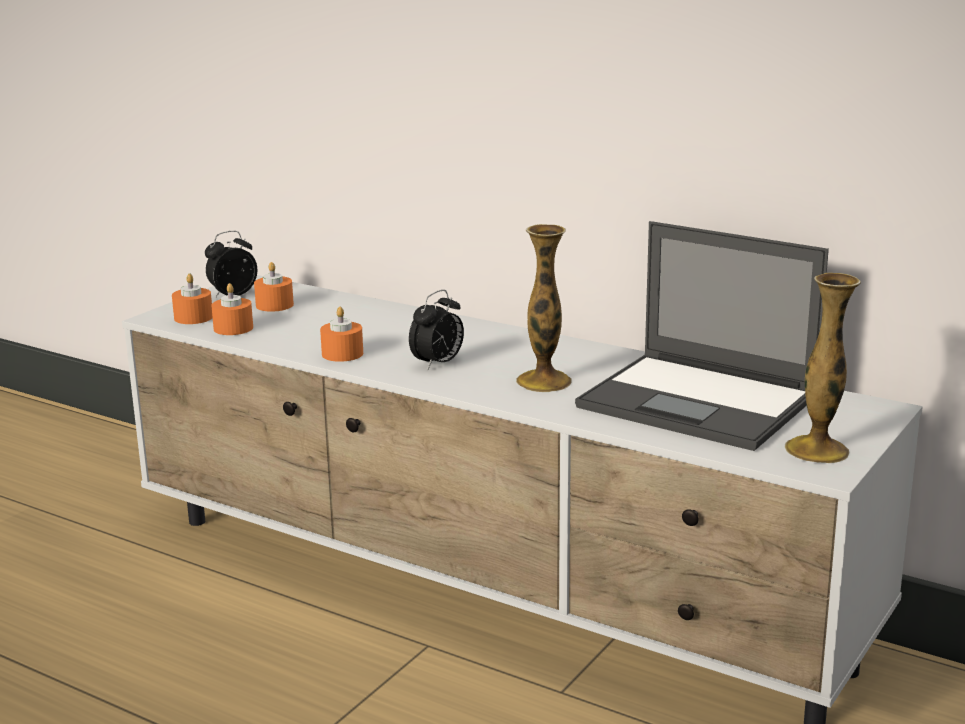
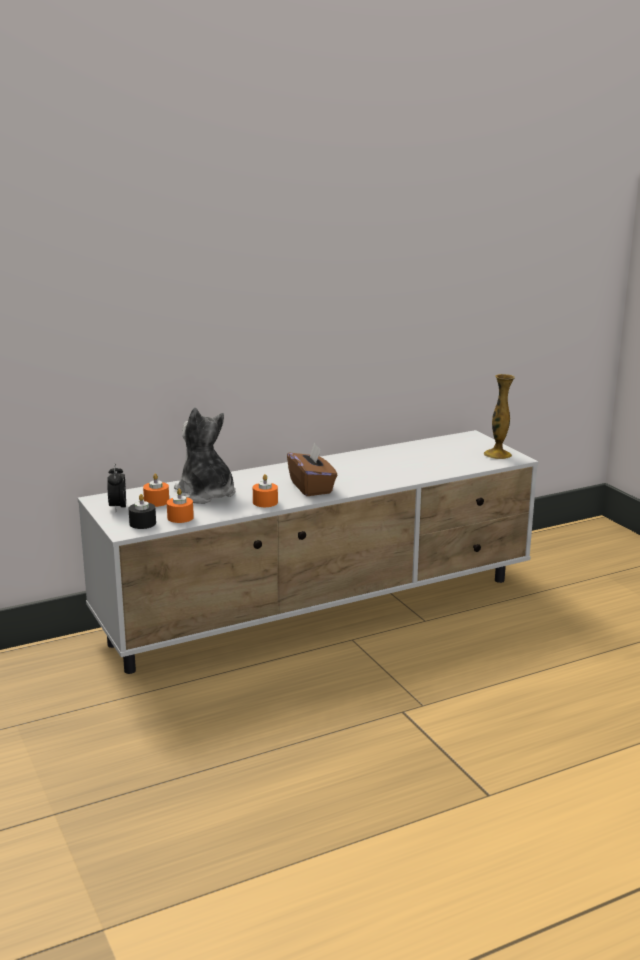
camera: 60 degrees left, 0 degrees up
orange candle [172,274,213,324] -> black candle [128,494,156,529]
alarm clock [409,290,464,370] -> brown tissue box [287,442,337,496]
vase [516,224,572,392] -> none
laptop [575,221,829,451] -> none
none -> plush toy [174,407,235,504]

